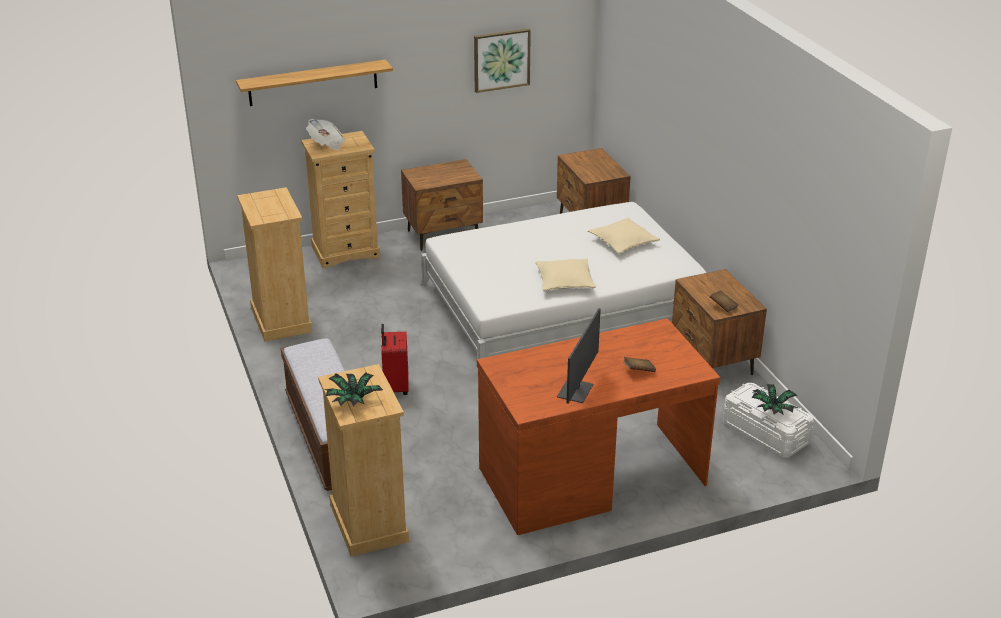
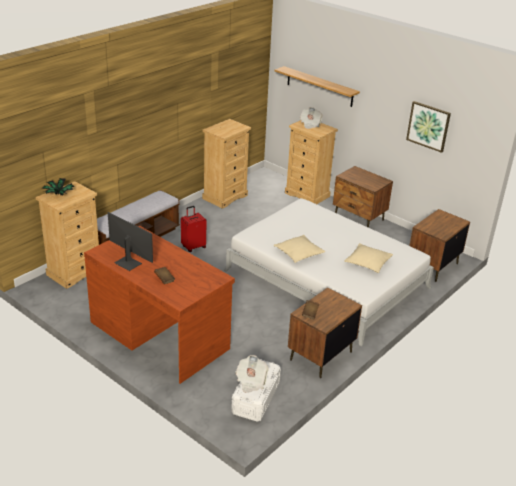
camera: 60 degrees right, 0 degrees up
monitor [557,308,601,404] -> monitor turned 135 degrees counterclockwise [108,212,153,271]
potted plant [751,384,797,415] -> newspaper [236,355,269,393]

